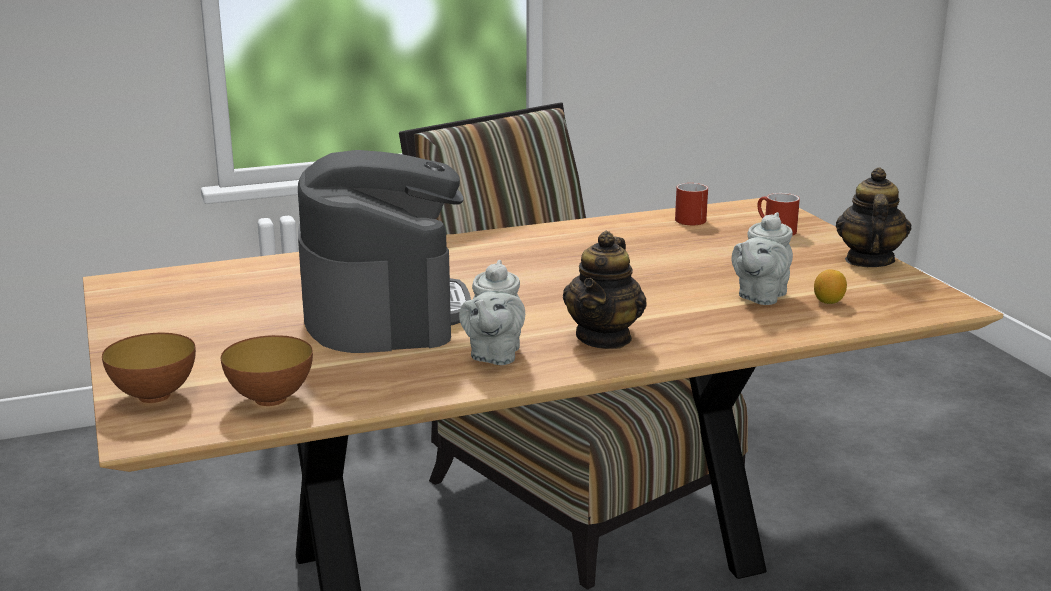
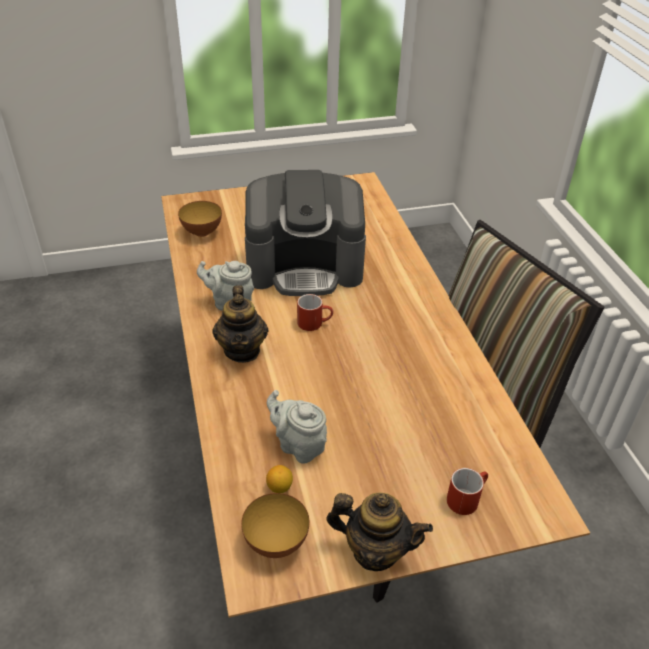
camera: 95 degrees right, 20 degrees up
bowl [102,333,196,403] -> bowl moved to [241,493,309,558]
teapot [563,231,647,349] -> teapot turned 120 degrees counterclockwise [212,285,268,363]
red mug [675,183,708,225] -> red mug moved to [297,294,333,331]

